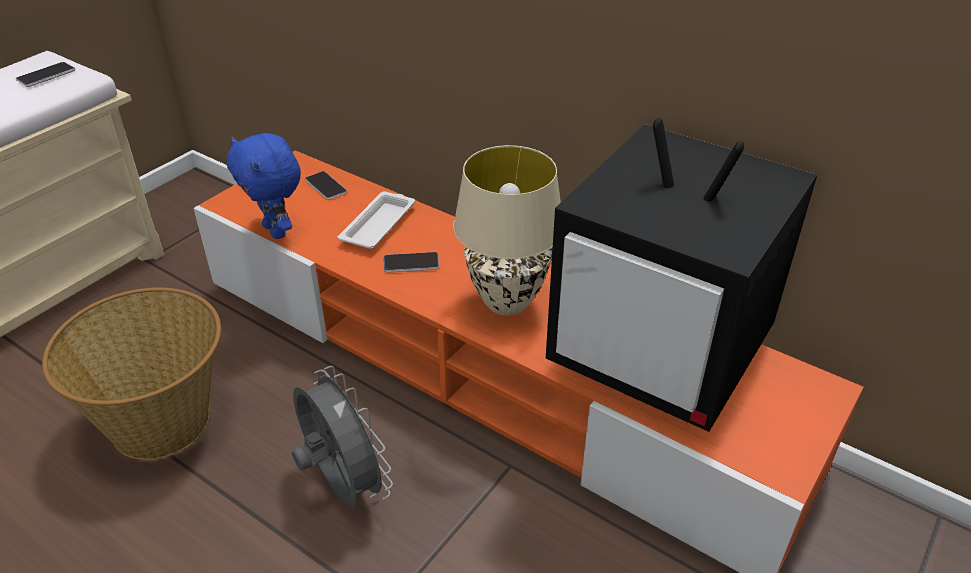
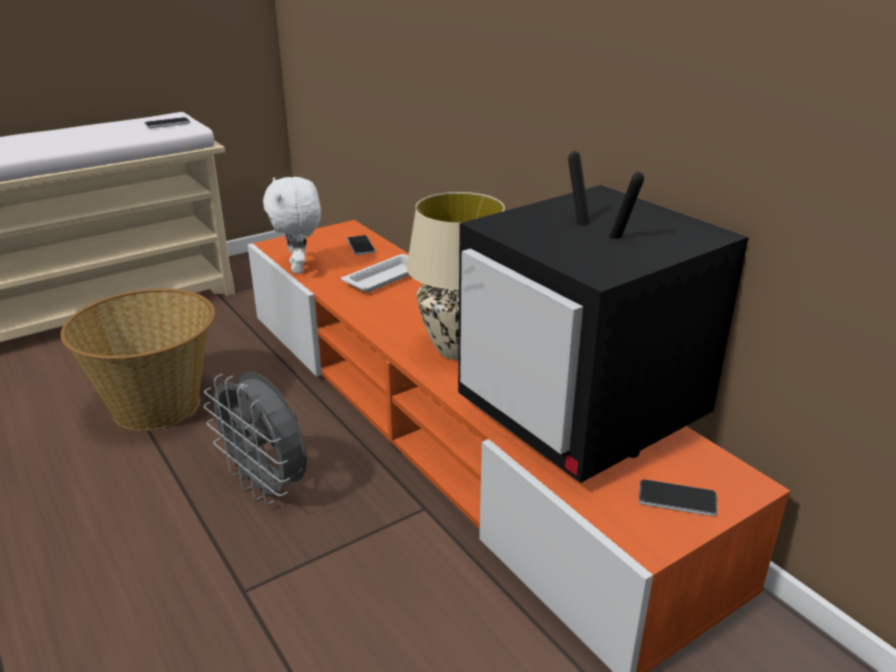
camera: 20 degrees right, 10 degrees down
blue plush toy [227,133,301,239] -> white plush toy [263,177,321,274]
grey fan [292,366,393,507] -> grey fan turned 150 degrees clockwise [203,372,307,505]
phone [384,252,439,273] -> phone moved to [639,479,718,516]

